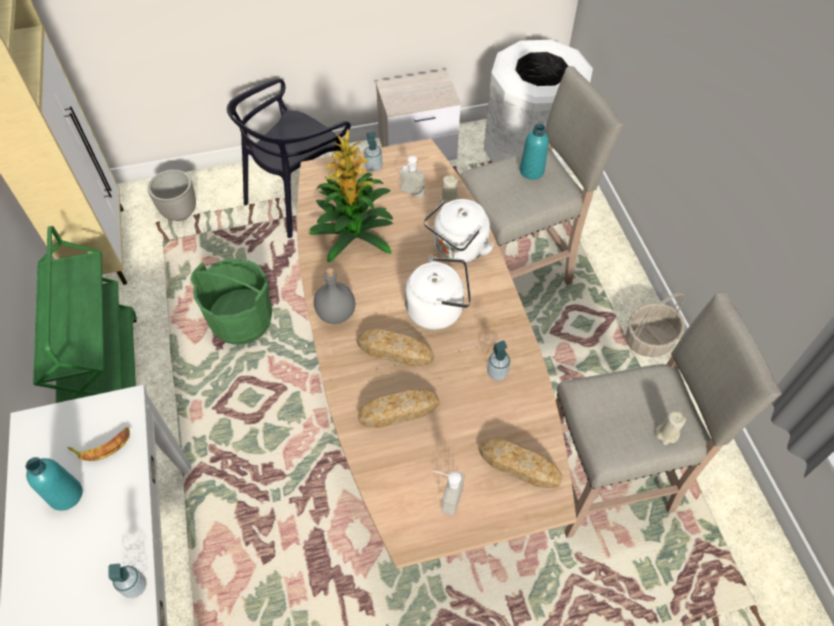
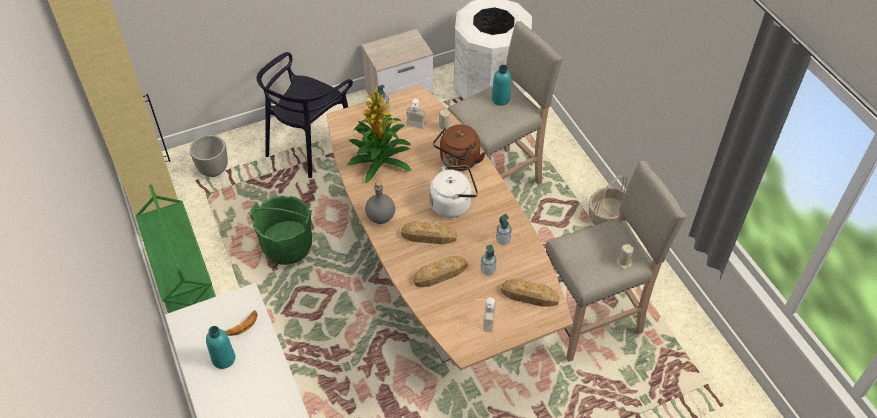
camera: 10 degrees left, 5 degrees down
soap dispenser [108,564,147,598] -> soap dispenser moved to [480,245,497,276]
white kettle [423,199,494,263] -> brown kettle [433,125,486,171]

